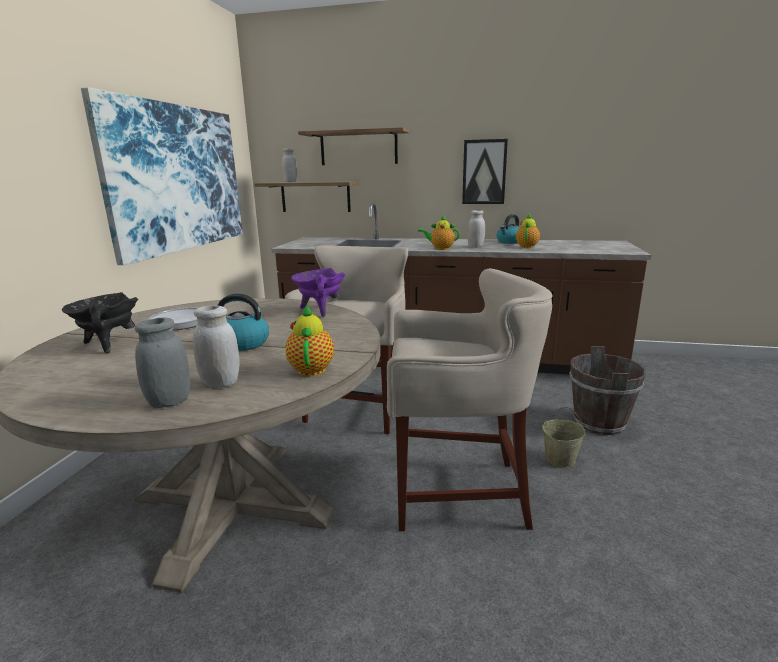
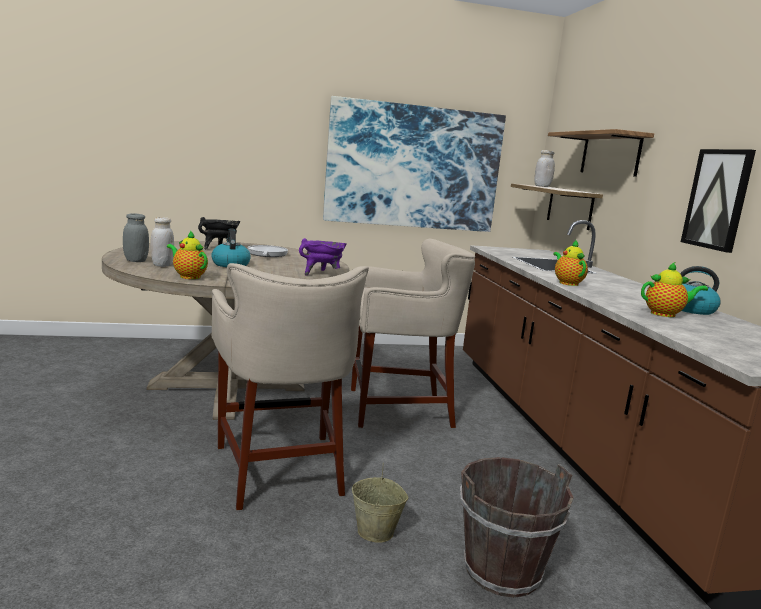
camera: 65 degrees right, 5 degrees down
teapot [286,305,334,376] -> teapot turned 120 degrees counterclockwise [167,230,208,279]
white jar [468,210,485,248] -> none

